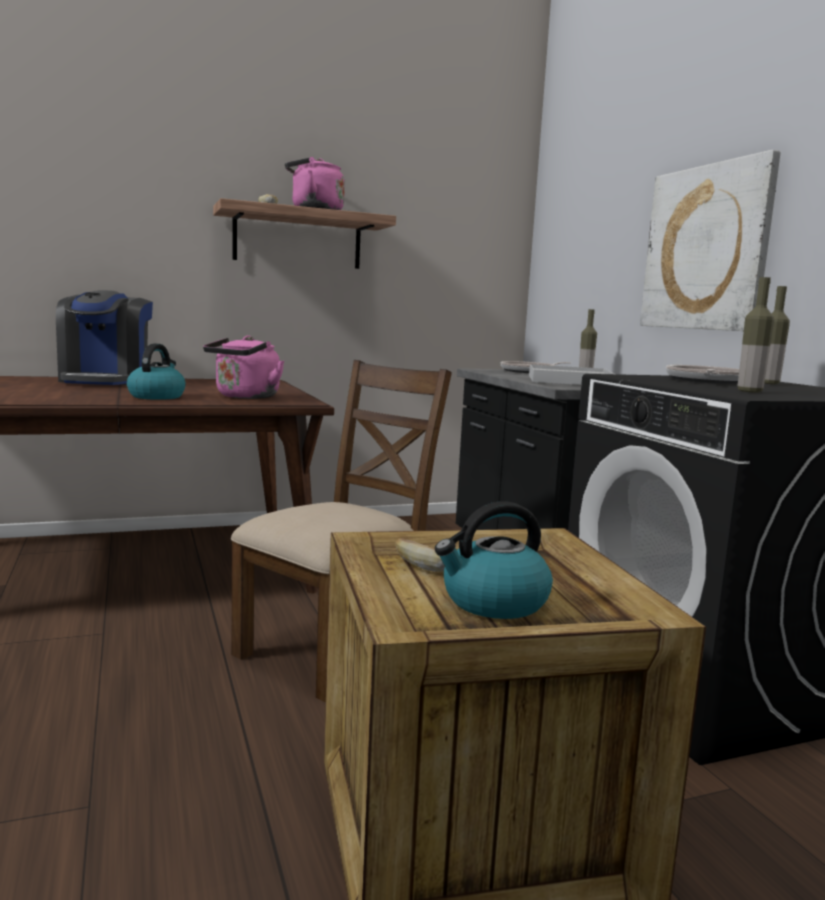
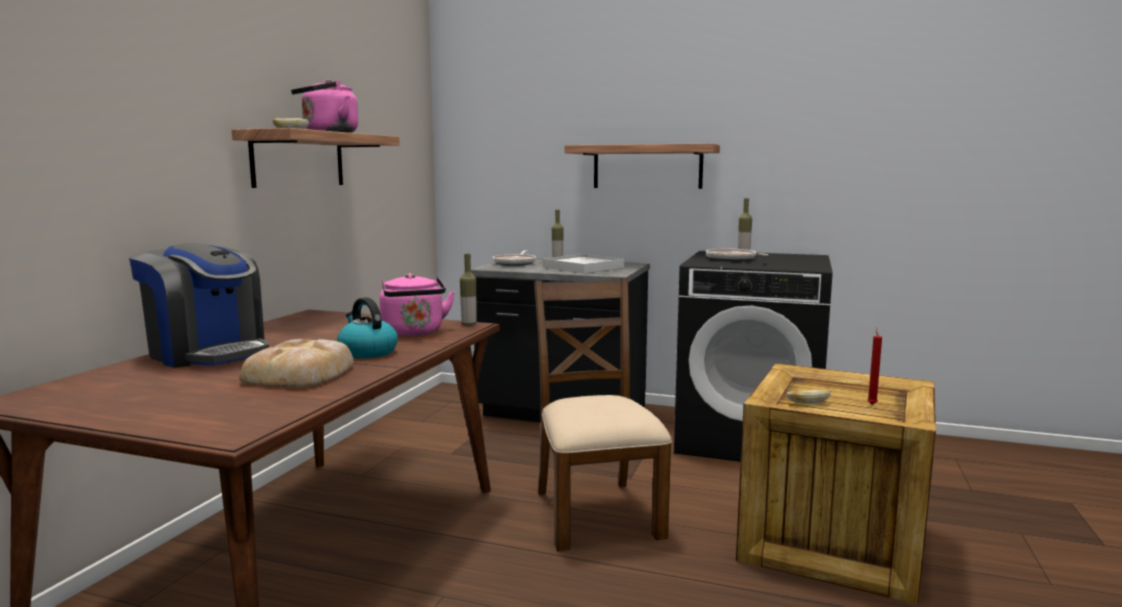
camera: 50 degrees left, 0 degrees up
kettle [435,501,553,619] -> red candle [867,327,882,405]
picture [640,150,781,331] -> shelf [564,143,720,189]
bottle [738,277,774,393] -> bottle moved to [460,254,476,326]
none -> bread [239,339,354,388]

